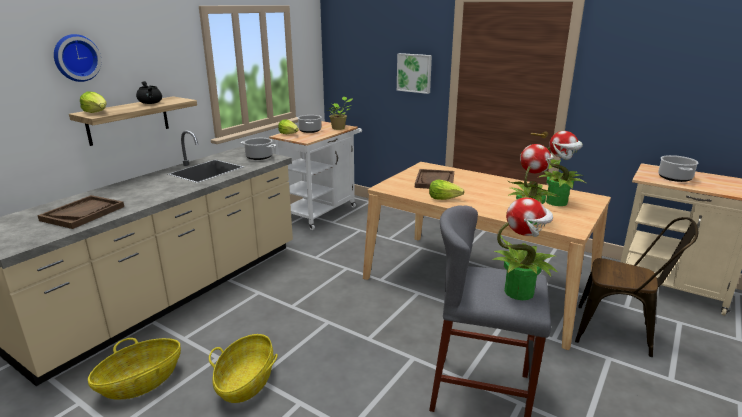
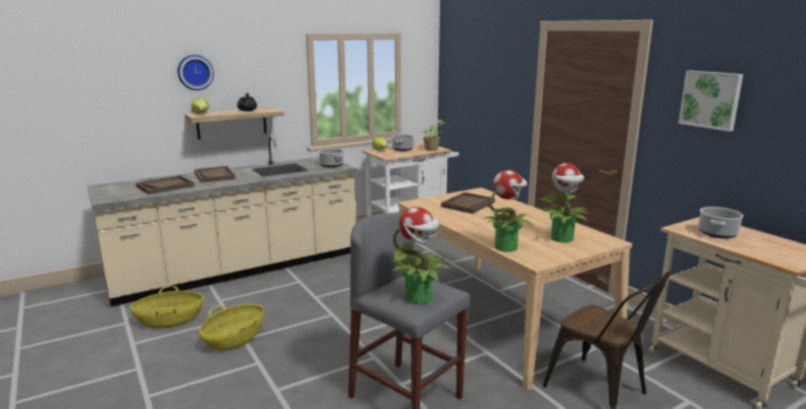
camera: 25 degrees right, 5 degrees down
picture [397,53,432,94] -> picture moved to [678,71,743,131]
lettuce [429,180,465,200] -> none
none -> brown tray [194,166,236,183]

